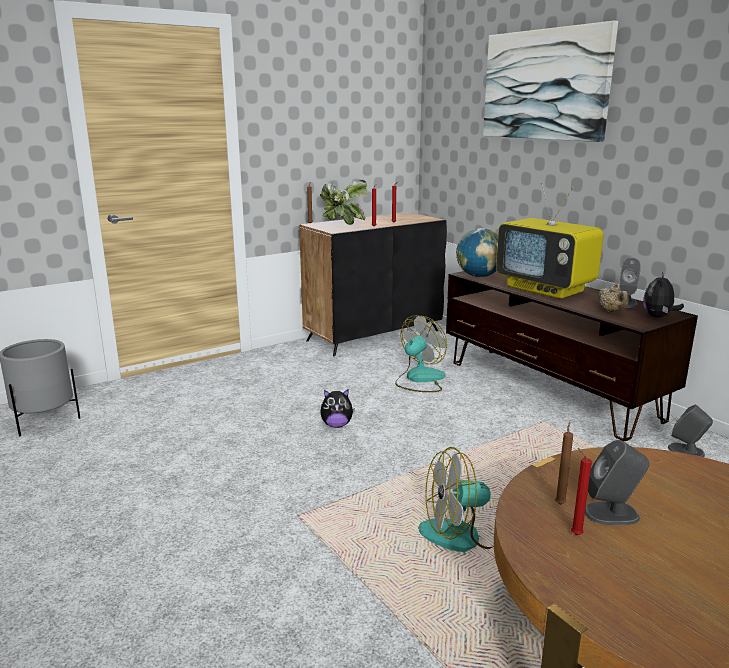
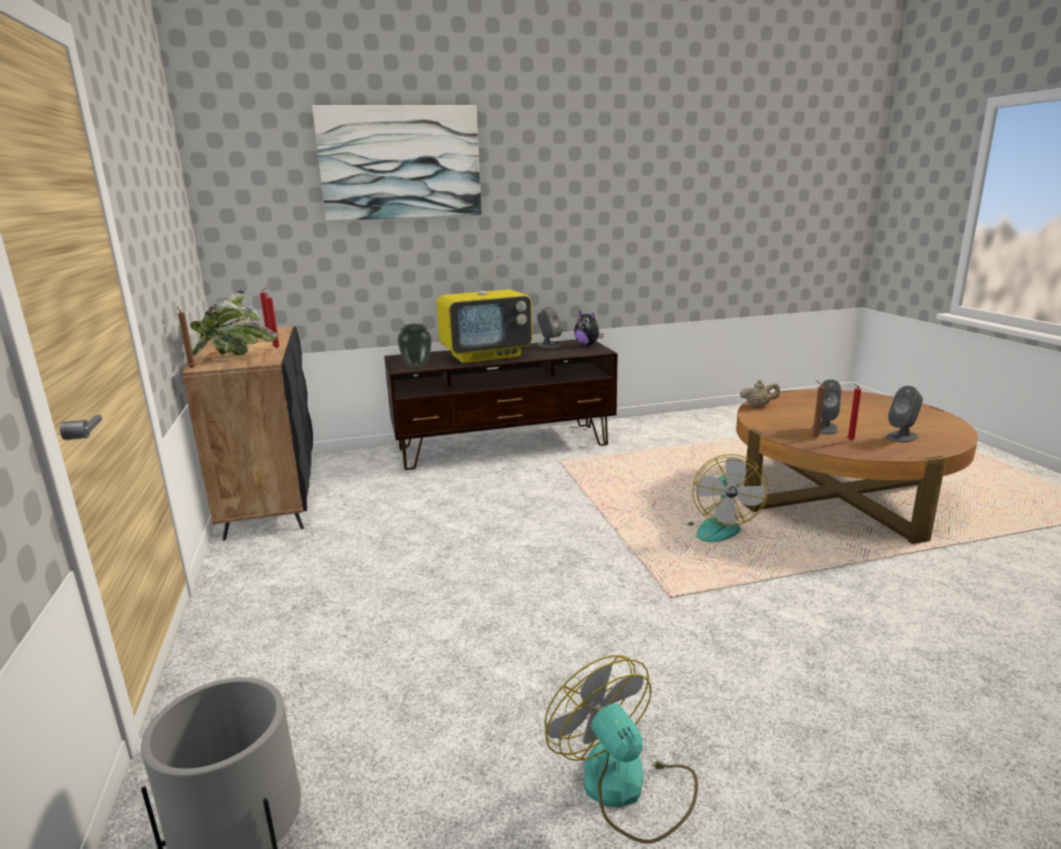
camera: 70 degrees left, 0 degrees up
plush toy [320,389,355,428] -> none
fan [395,315,447,392] -> fan moved to [545,655,698,844]
globe [456,228,498,277] -> vase [397,324,432,369]
beige teapot [598,283,628,312] -> beige teapot moved to [740,380,780,407]
grey speaker [668,405,713,457] -> grey speaker moved to [886,386,923,443]

